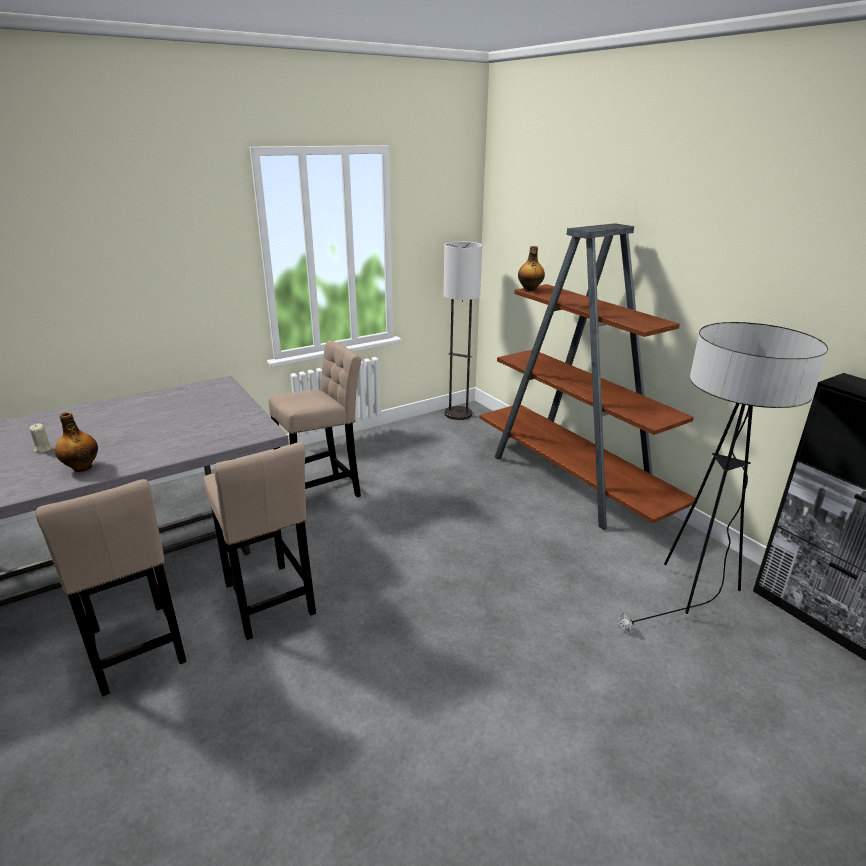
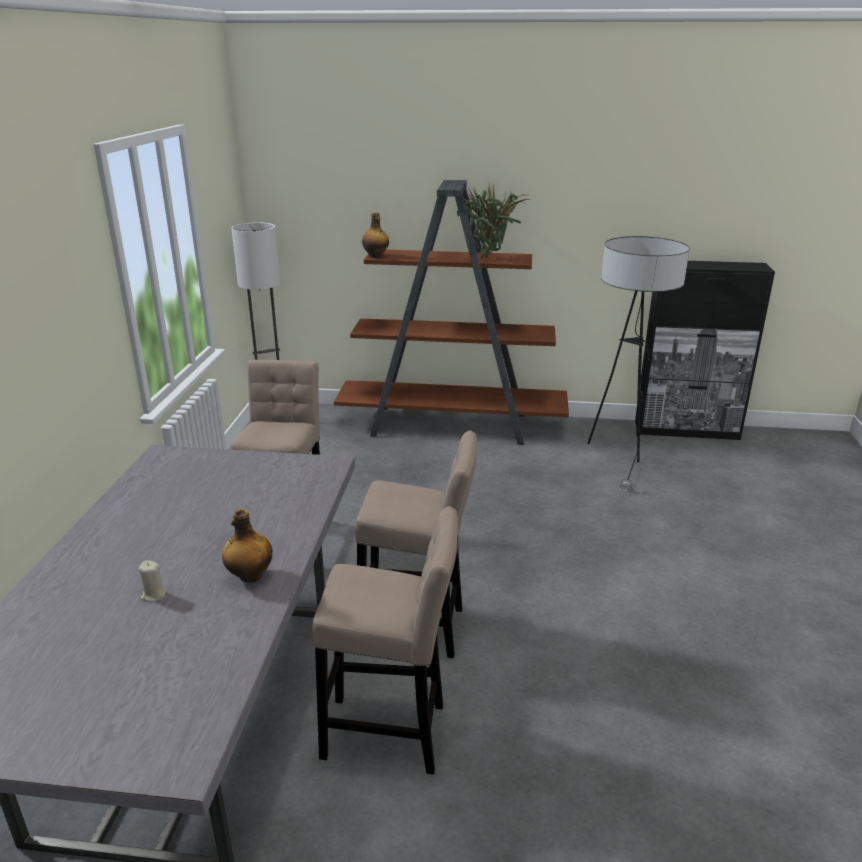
camera: 50 degrees left, 0 degrees up
none -> potted plant [457,182,531,258]

